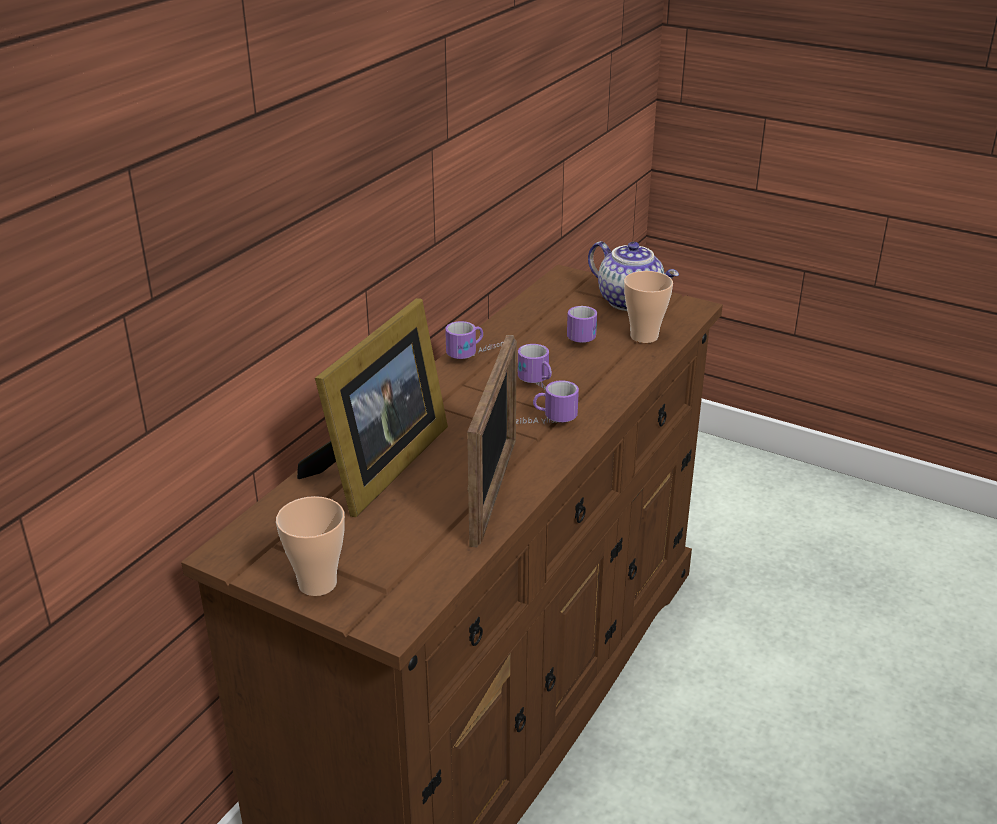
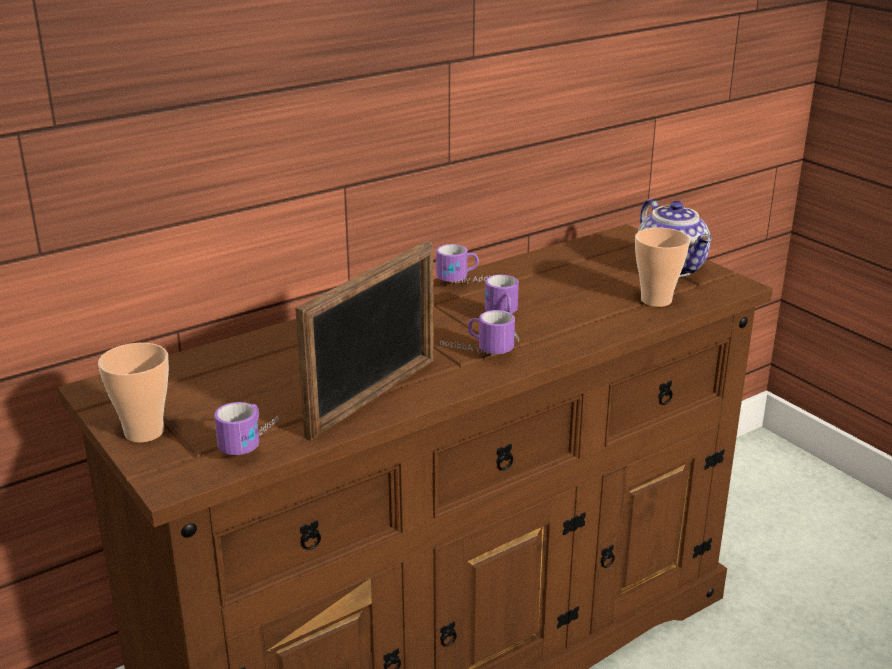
camera: 25 degrees right, 5 degrees down
picture frame [297,298,448,517] -> none
mug [567,306,597,343] -> mug moved to [214,402,278,455]

